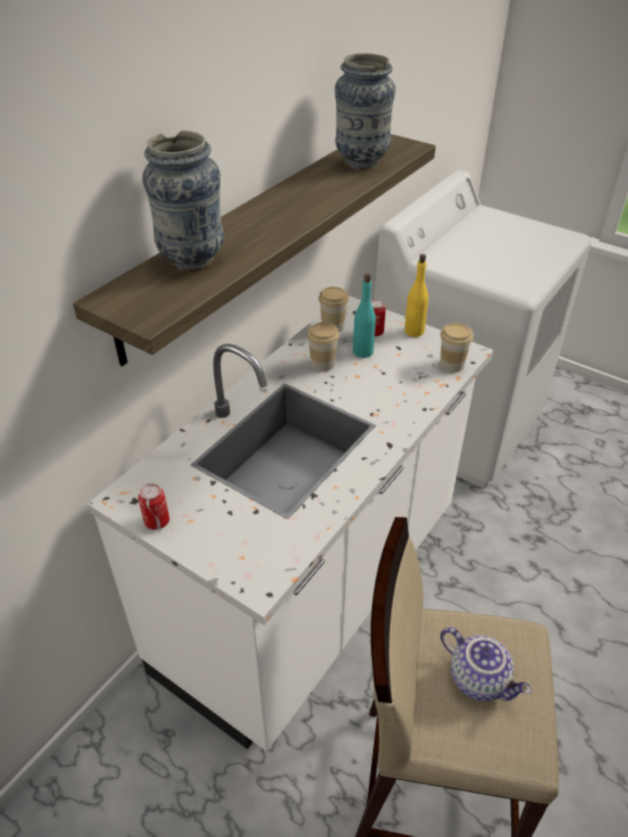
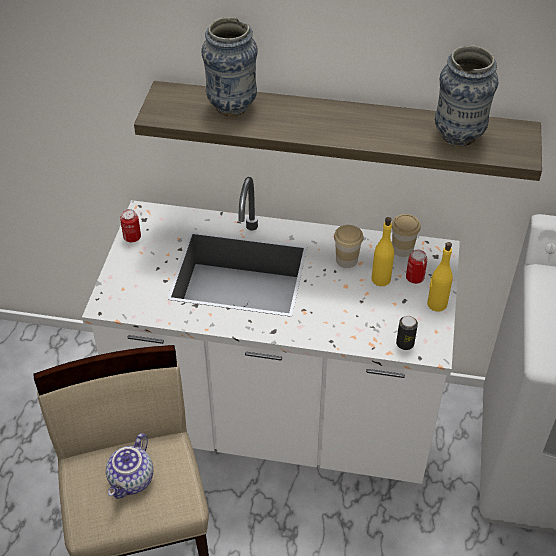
camera: 65 degrees right, 5 degrees up
turquoise bottle [353,273,376,358] -> yellow bottle [371,217,394,286]
cup [440,323,473,373] -> can [396,316,418,350]

